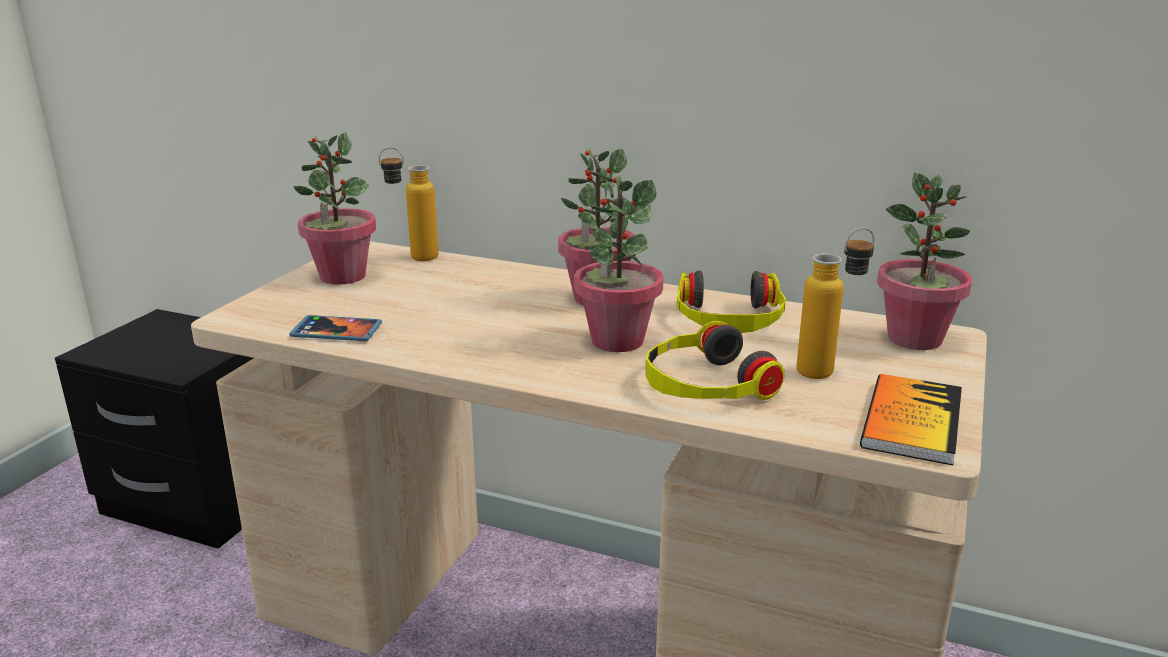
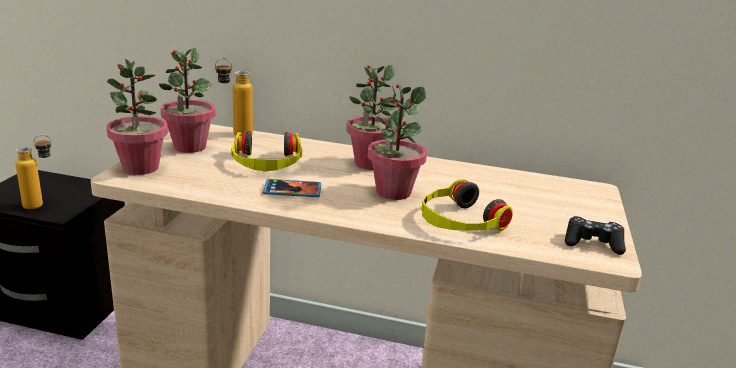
camera: 10 degrees left, 0 degrees up
phone [289,315,382,341] -> phone moved to [263,179,322,197]
headphones [677,270,786,333] -> headphones moved to [231,131,302,171]
bottle [796,228,875,379] -> bottle moved to [15,135,52,209]
book [860,374,962,465] -> black game controller [565,216,626,255]
potted plant [877,173,972,350] -> potted plant moved to [107,59,168,175]

